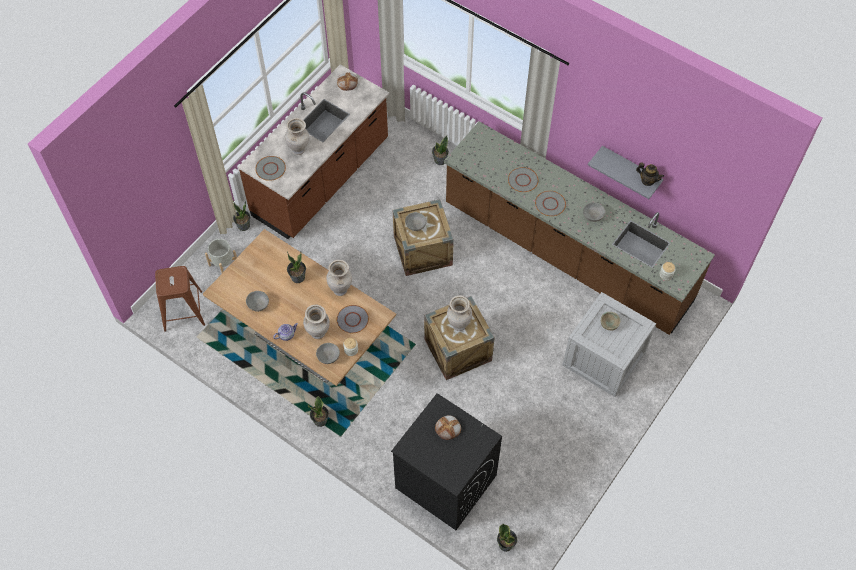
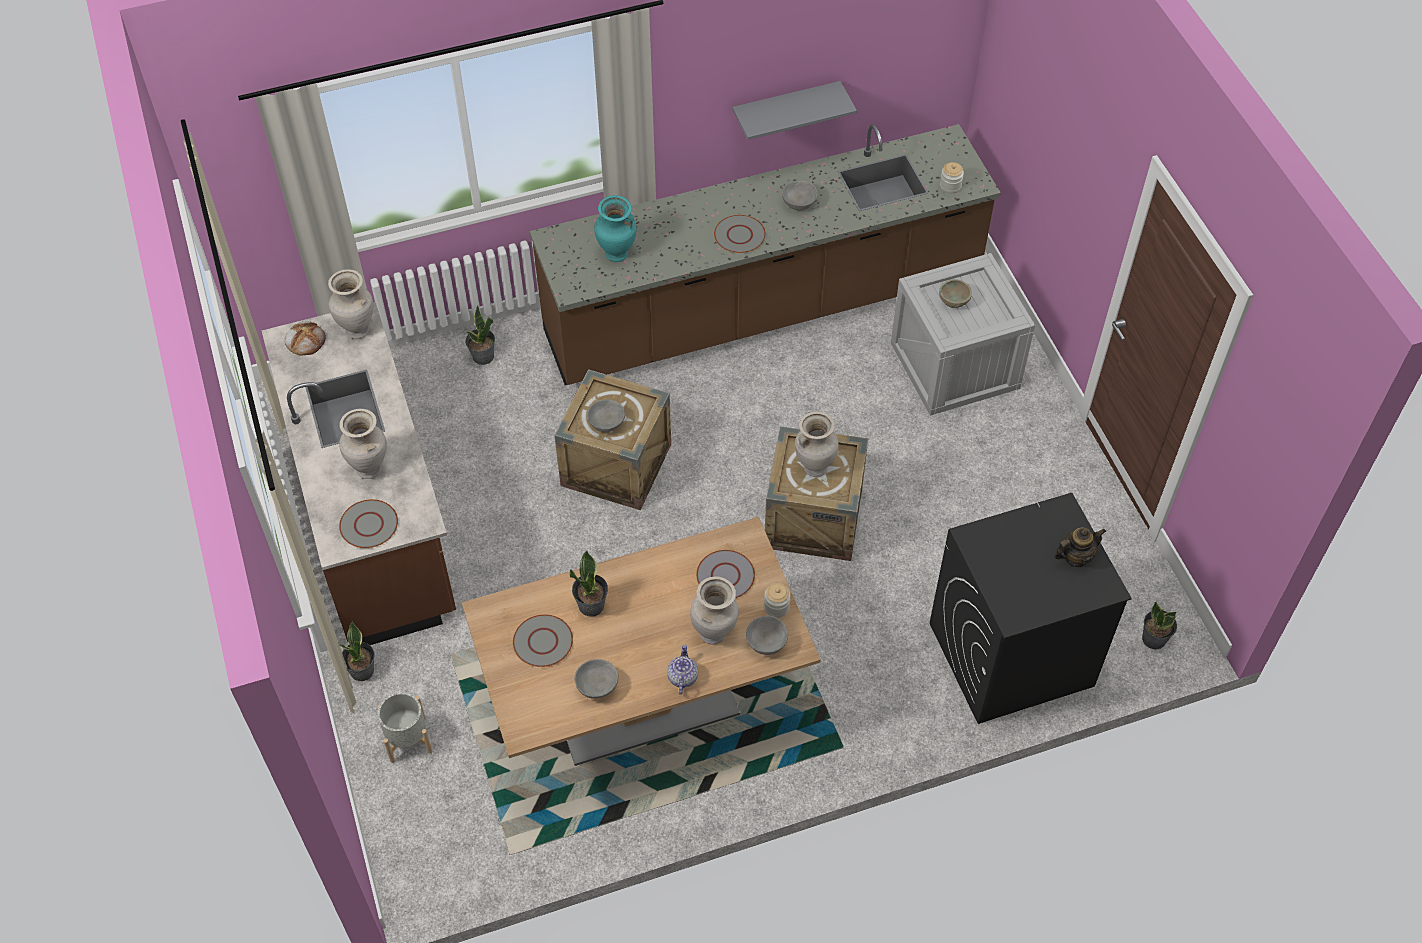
camera: 55 degrees left, 5 degrees down
brown stool [155,266,205,332] -> none
potted plant [308,396,329,427] -> none
beige vase [326,260,352,296] -> beige vase moved to [328,269,373,339]
bread [435,415,461,440] -> none
grey plate [508,167,538,192] -> grey plate moved to [513,614,573,667]
teapot [636,162,664,186] -> teapot moved to [1054,528,1106,567]
none -> turquoise vase [594,195,636,262]

